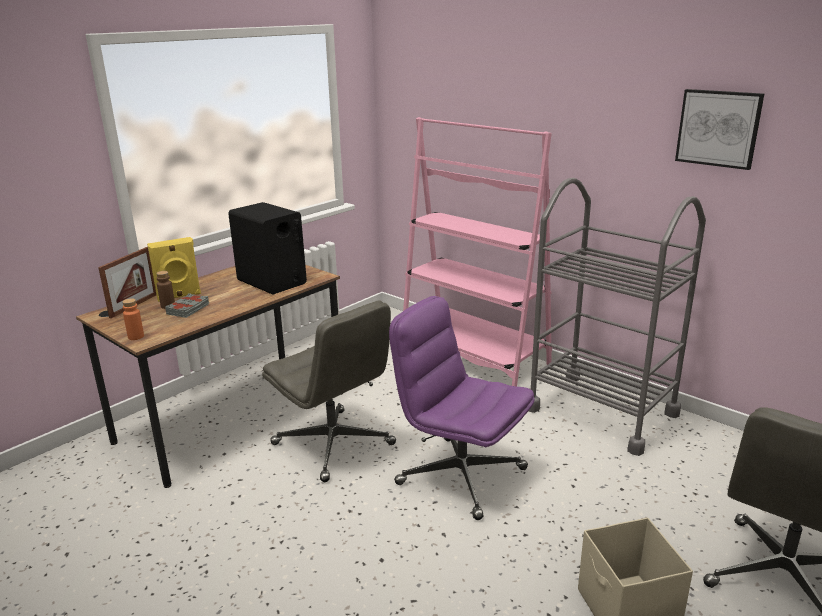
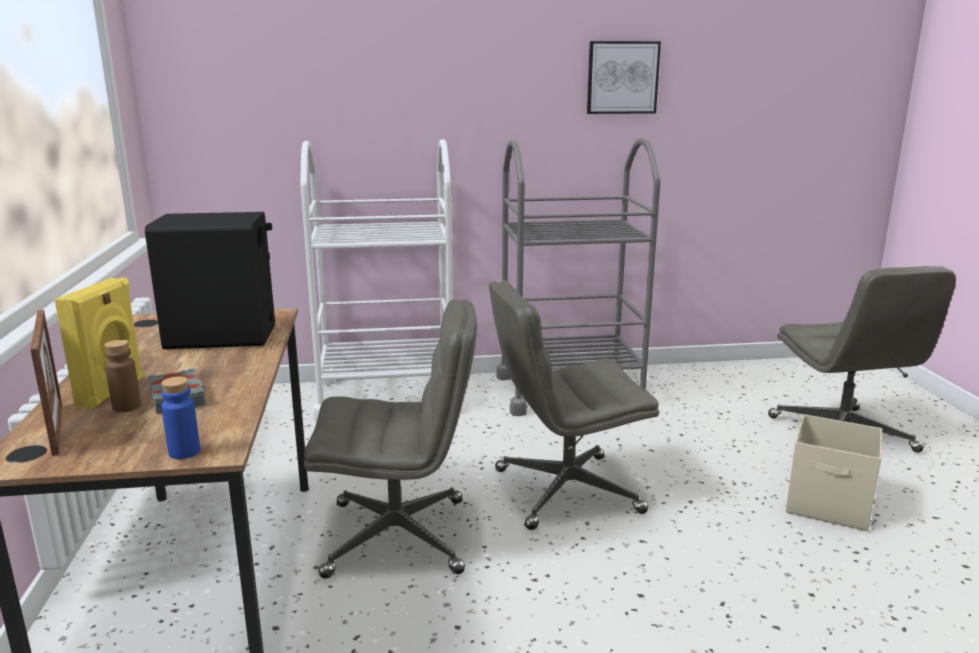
camera: 50 degrees left, 5 degrees down
orange bottle [122,298,144,340] -> blue bottle [161,376,200,459]
purple office chair [389,296,534,520] -> grey office chair [489,280,659,530]
pink bookcase [403,117,552,387] -> white cart [300,139,453,422]

